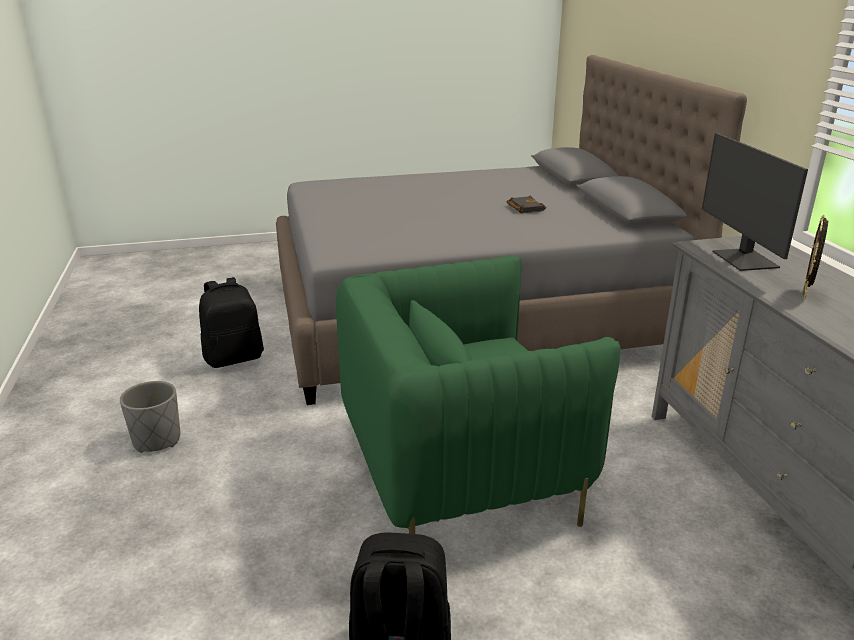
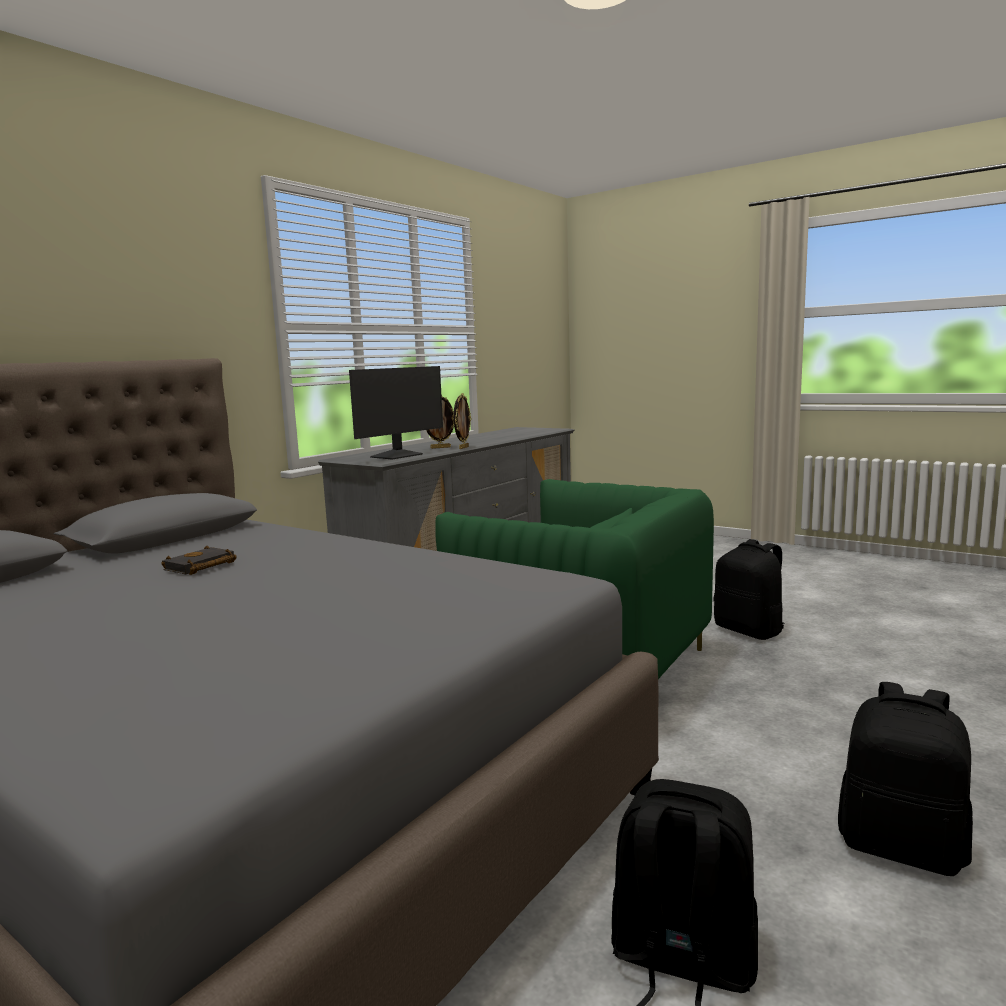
camera: 130 degrees left, 15 degrees down
grey planter [120,381,180,453] -> black backpack [838,682,973,876]
none -> picture frame [454,393,471,449]

